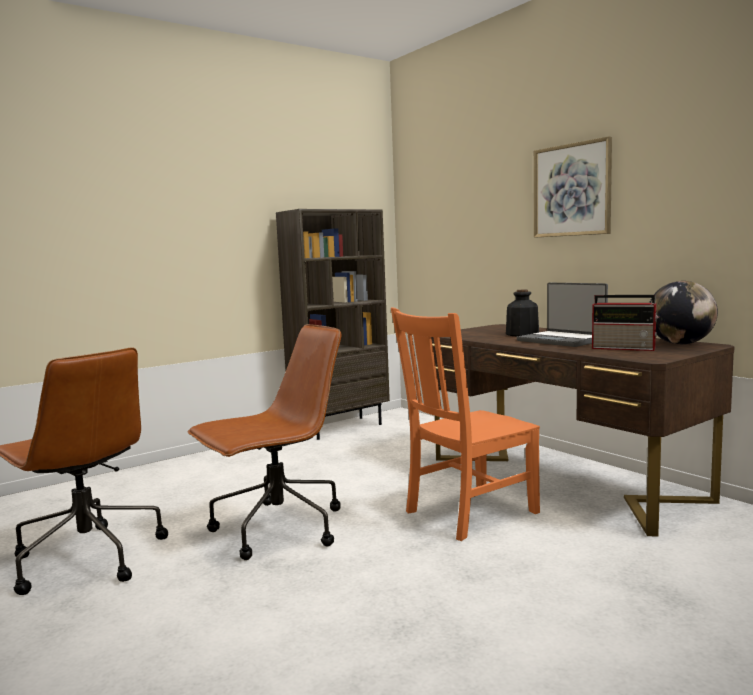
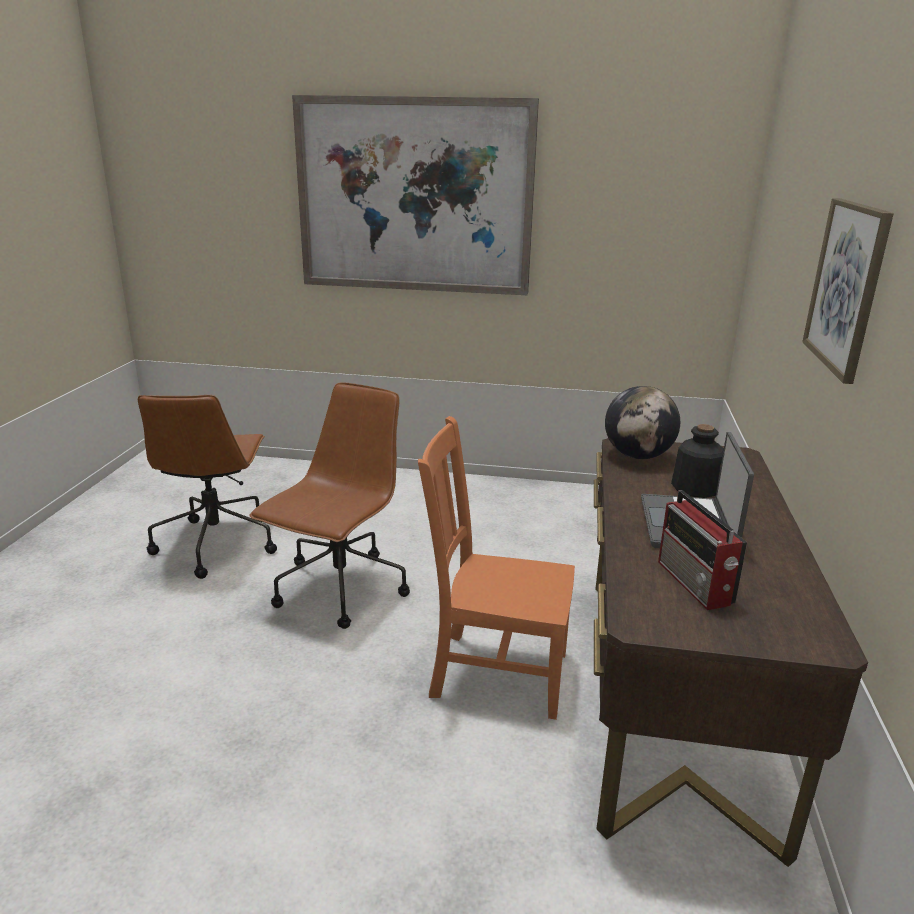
camera: 45 degrees right, 15 degrees up
brown office chair [188,324,342,560] -> brown office chair turned 75 degrees counterclockwise [249,383,410,629]
brown bookcase [276,209,390,440] -> none
globe [649,281,718,344] -> globe moved to [605,386,680,459]
none -> picture [292,95,539,295]

